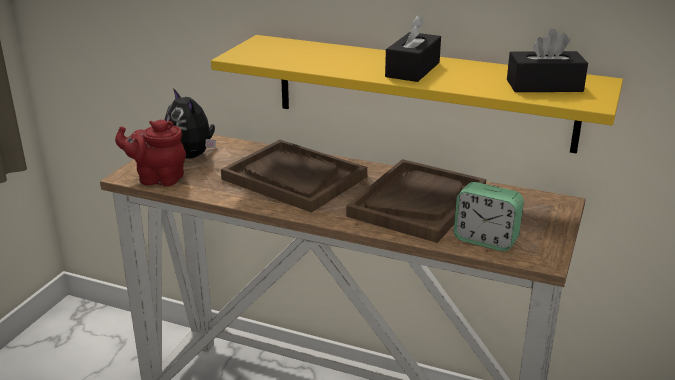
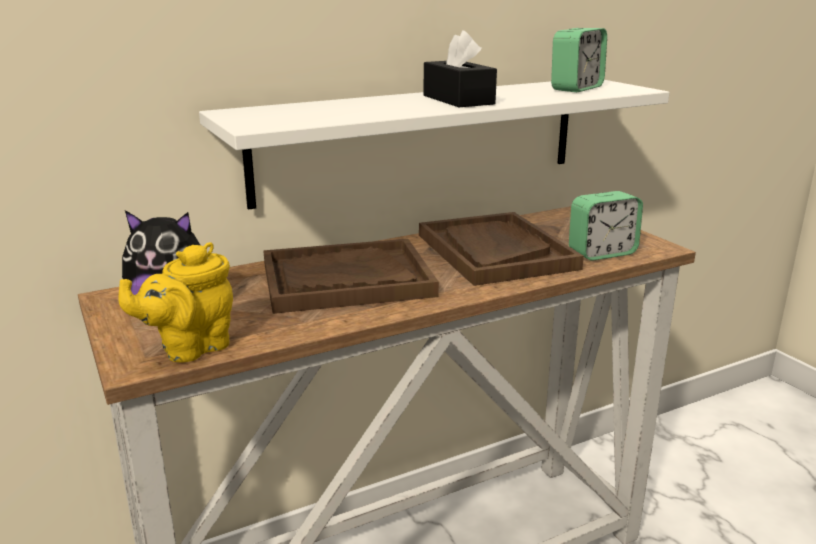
camera: 50 degrees left, 5 degrees down
red teapot [115,120,186,186] -> yellow teapot [118,242,233,363]
yellow shelf [211,35,623,154] -> white shelf [199,80,670,210]
black tissue box [507,29,588,92] -> alarm clock [551,28,607,92]

